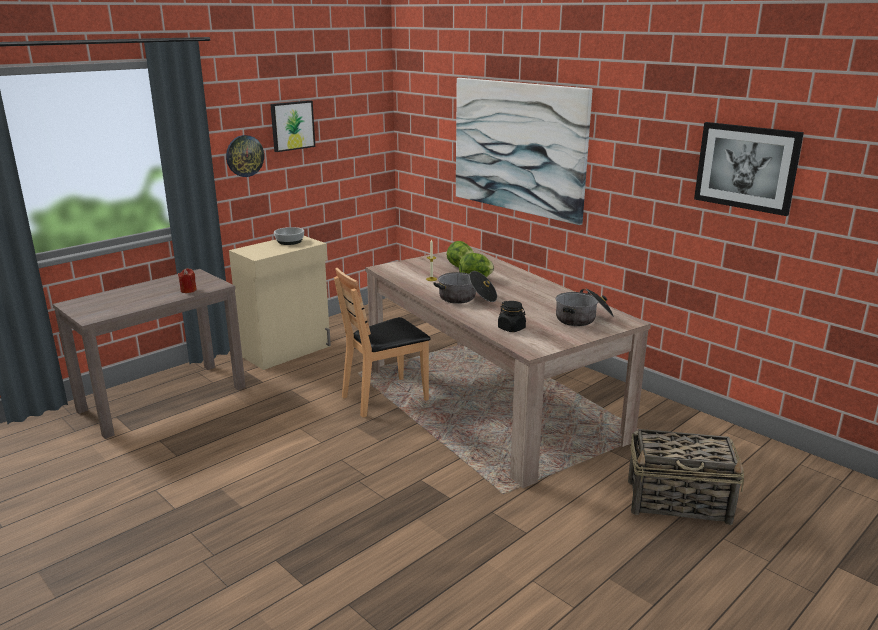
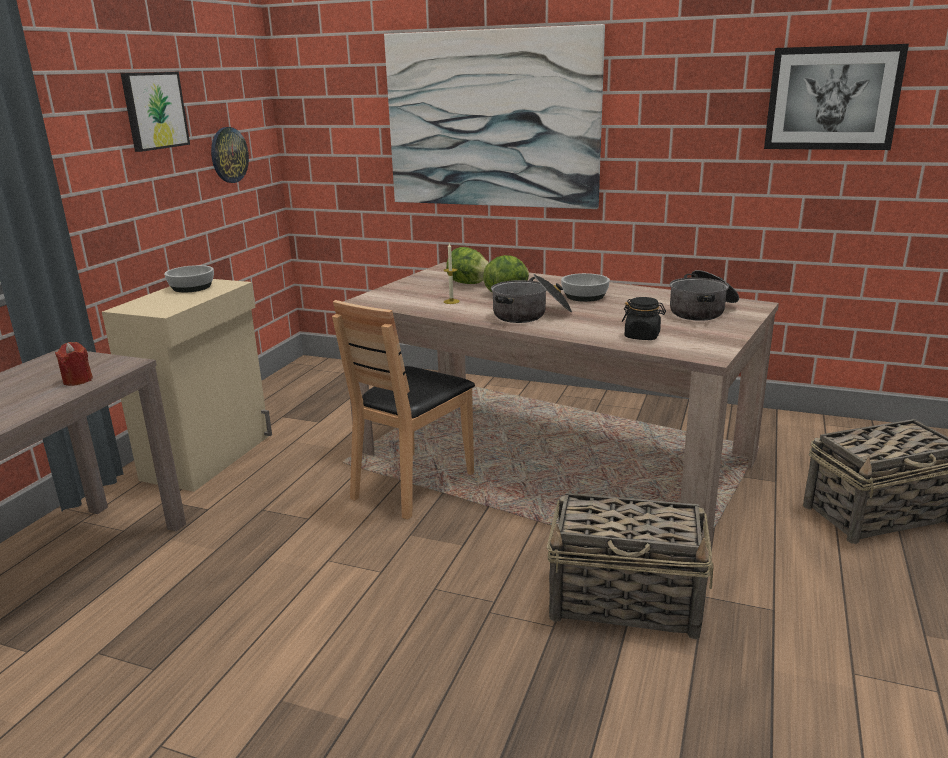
camera: 25 degrees left, 0 degrees up
wall clock [226,135,264,177] -> wall clock moved to [211,127,249,183]
none -> basket [547,493,714,639]
none -> bowl [561,273,610,302]

